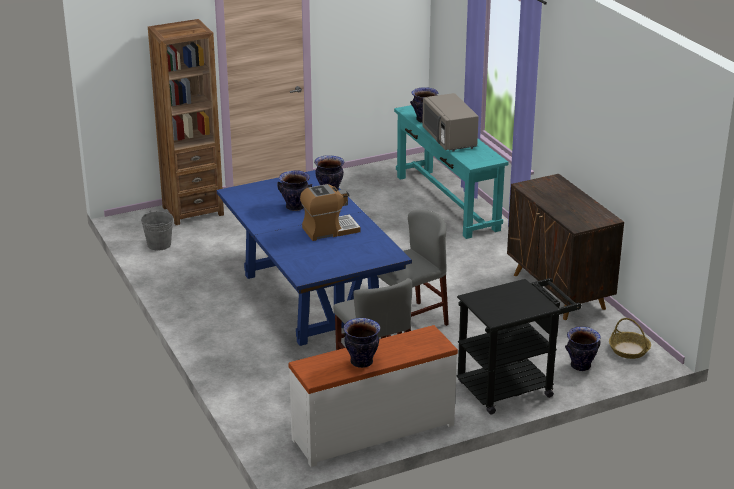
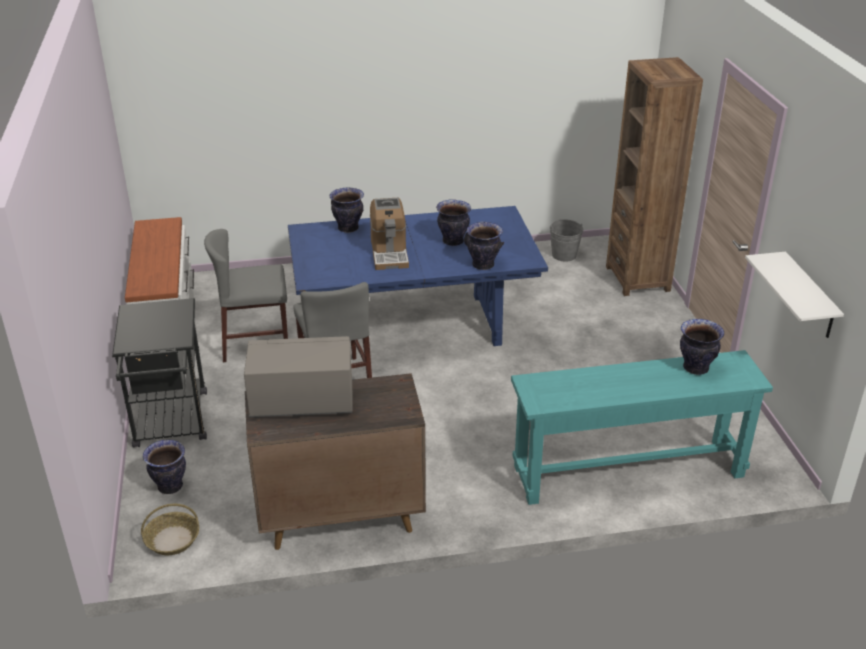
camera: 105 degrees right, 5 degrees up
vase [343,318,380,368] -> vase moved to [330,187,364,233]
grey microwave [422,93,479,152] -> grey microwave moved to [244,336,353,418]
none -> white shelf [745,252,844,338]

